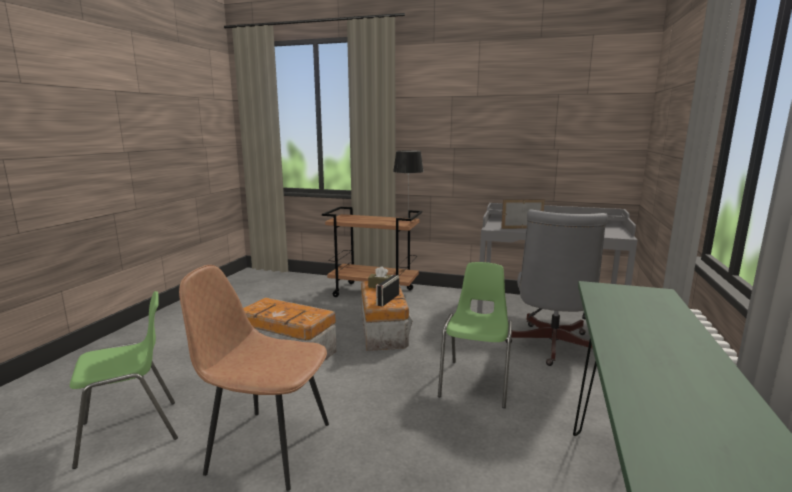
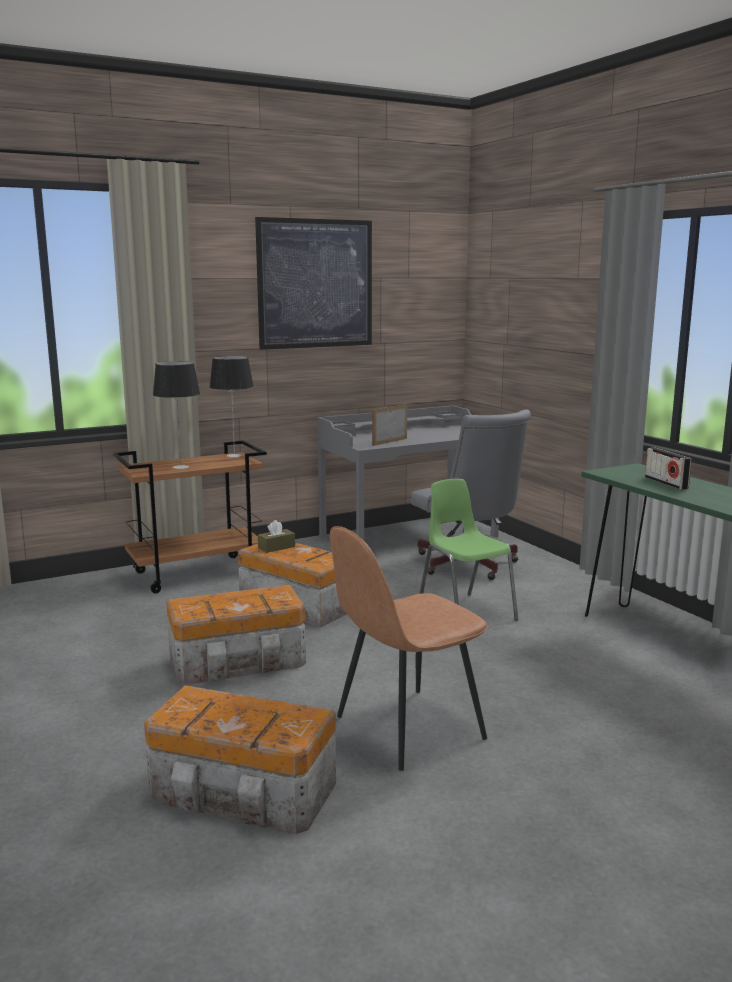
camera: 45 degrees left, 0 degrees up
green chair [70,291,178,469] -> storage box [144,685,336,834]
radio [376,275,399,306] -> radio moved to [645,448,691,490]
none -> table lamp [153,361,200,469]
none -> picture [255,217,372,350]

